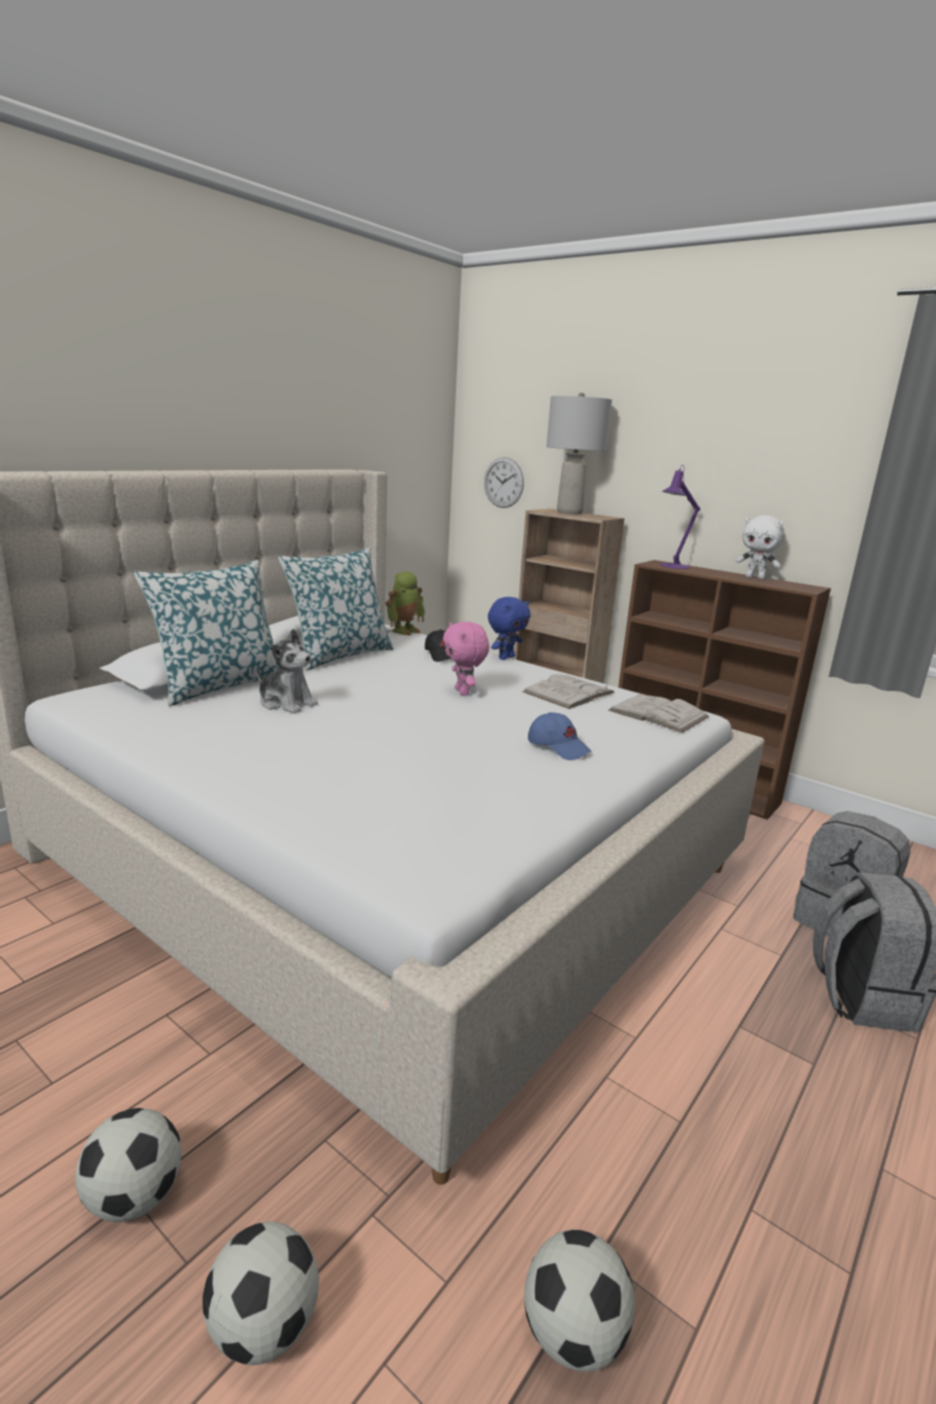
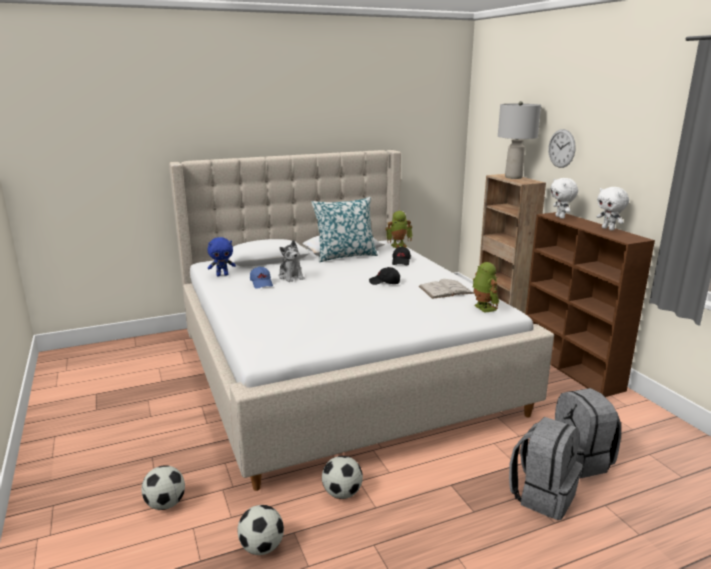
camera: 30 degrees right, 0 degrees up
football [75,1108,182,1222] -> football moved to [322,456,363,499]
pillow [134,560,279,706] -> none
pink plush toy [443,622,489,696] -> black cap [369,267,400,285]
wall clock [484,457,524,508] -> wall clock moved to [548,129,576,168]
blue plush toy [488,597,530,660] -> blue plush toy moved to [208,237,236,276]
blue cap [528,712,591,760] -> blue cap moved to [250,266,273,289]
white book [608,694,709,733] -> toy robot [472,262,499,313]
purple table lamp [660,465,700,569] -> white plush toy [550,178,578,219]

